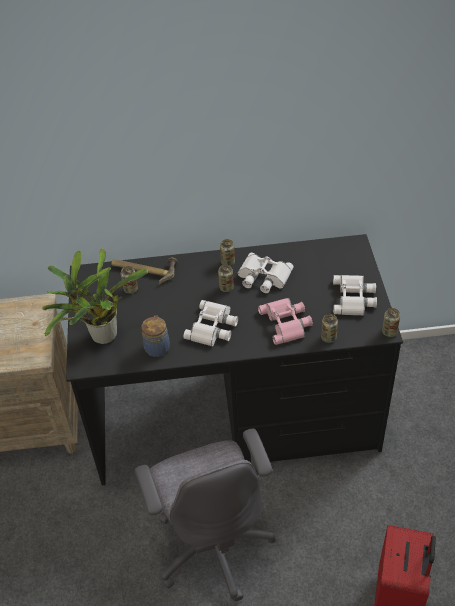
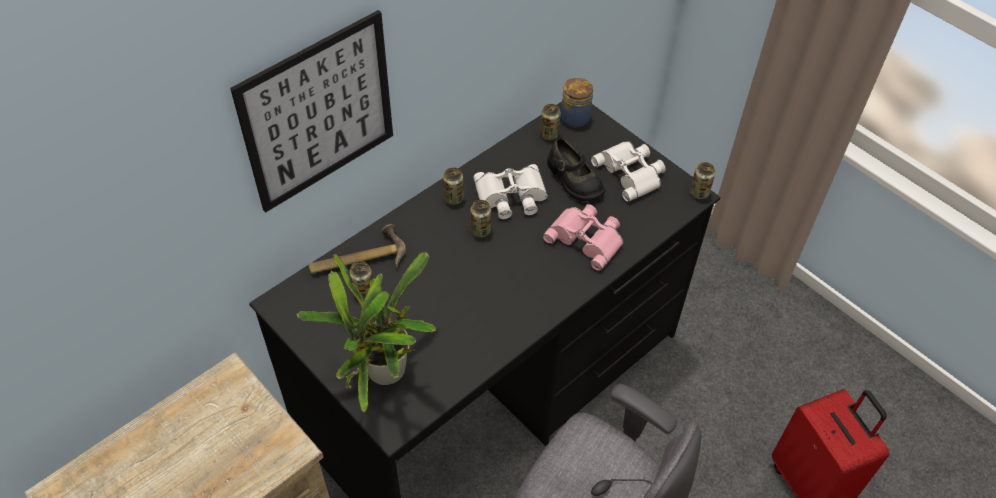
camera: 40 degrees left, 5 degrees up
jar [141,316,170,357] -> jar moved to [560,78,593,127]
white binoculars [183,300,238,347] -> none
can [321,314,338,343] -> can moved to [540,104,561,140]
none -> picture [230,10,393,212]
none -> black shoe [547,137,605,201]

